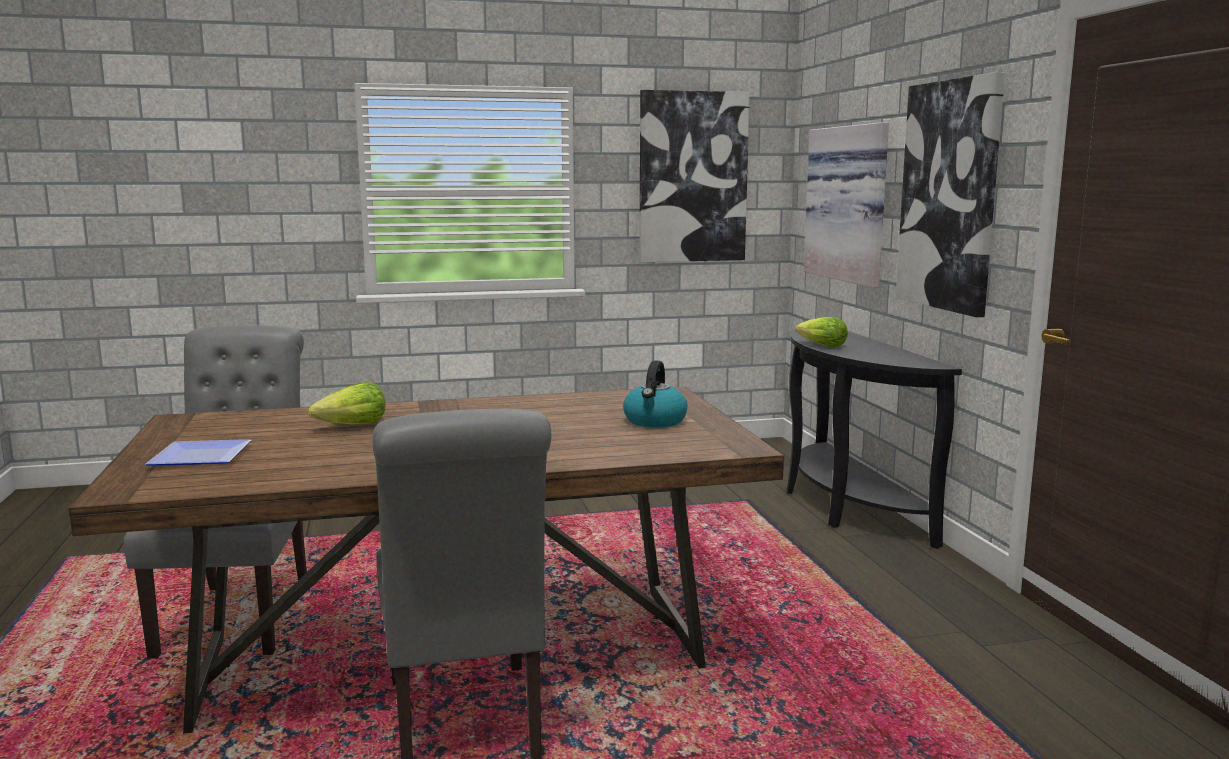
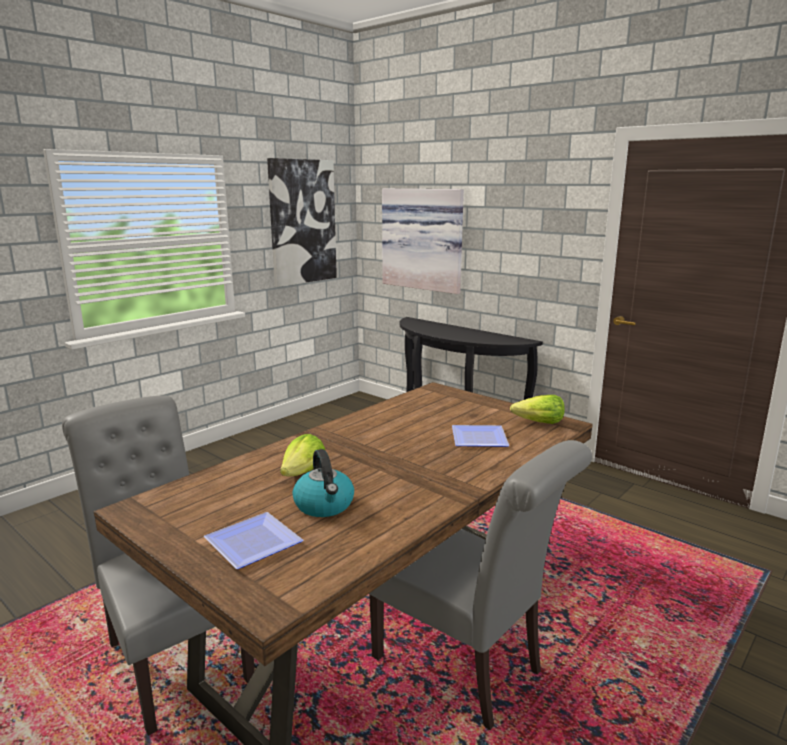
camera: 35 degrees left, 5 degrees up
kettle [623,360,688,428] -> kettle moved to [293,449,354,517]
lettuce [795,317,848,347] -> lettuce moved to [510,395,565,424]
picture [896,72,1005,317] -> none
none -> plate [452,425,509,447]

